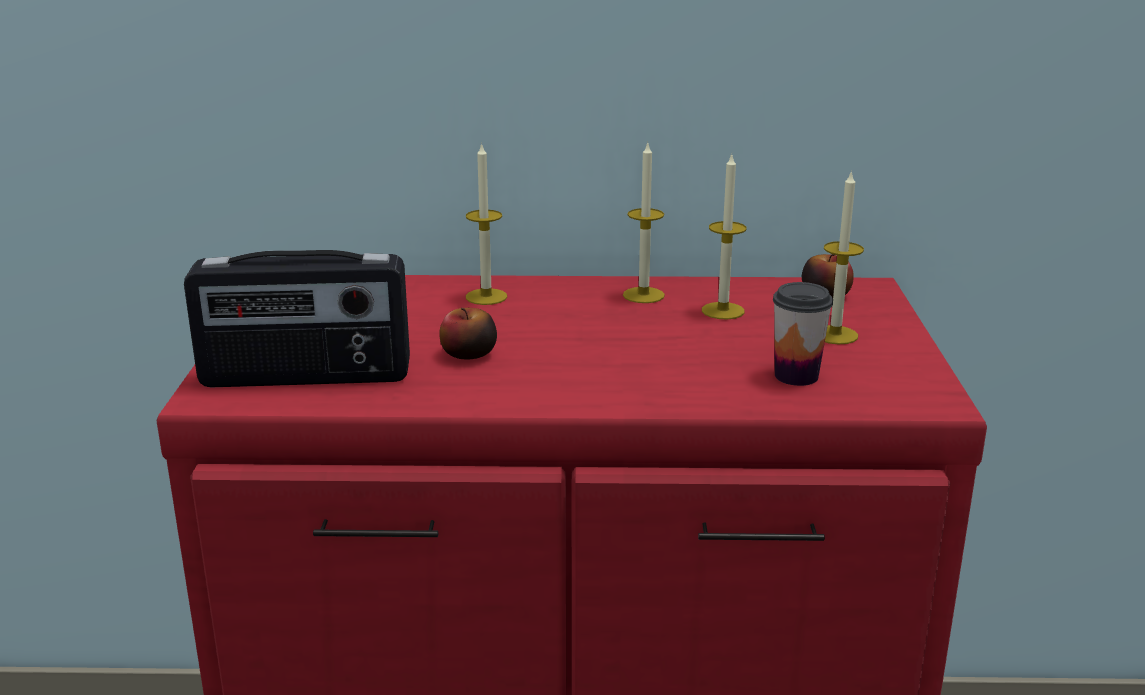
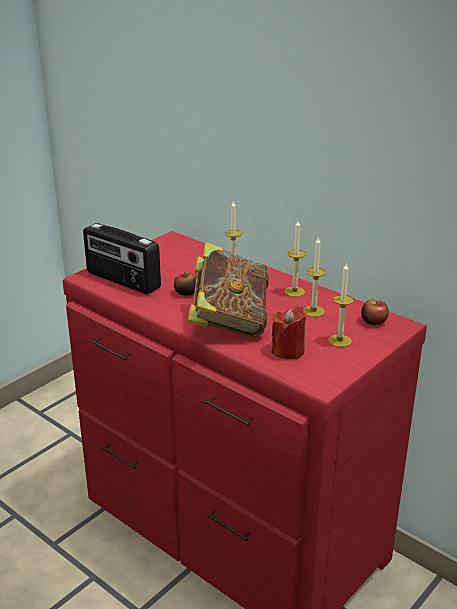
camera: 40 degrees right, 5 degrees up
cup [773,282,833,386] -> red candle [272,309,306,359]
none -> book [188,242,269,338]

